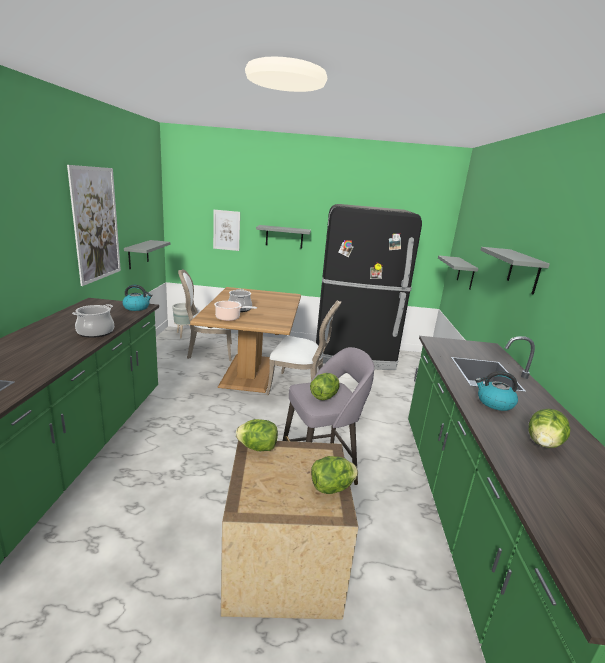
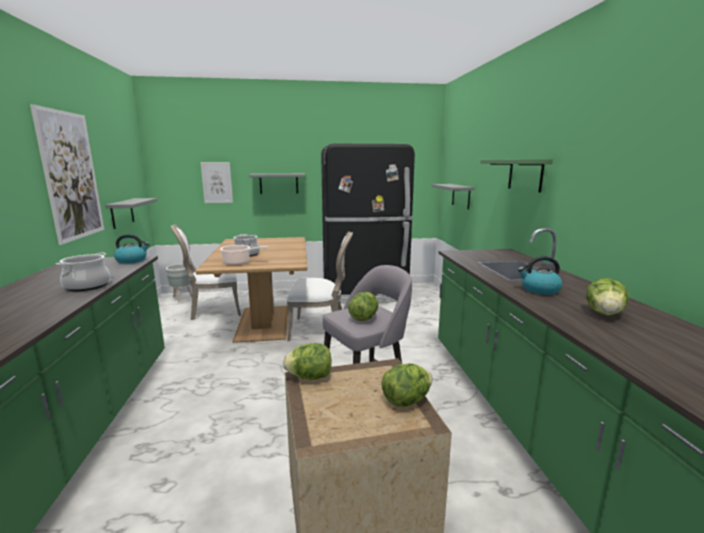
camera: 10 degrees left, 5 degrees down
grey shelf [480,247,550,295] -> green shelf [480,159,553,193]

